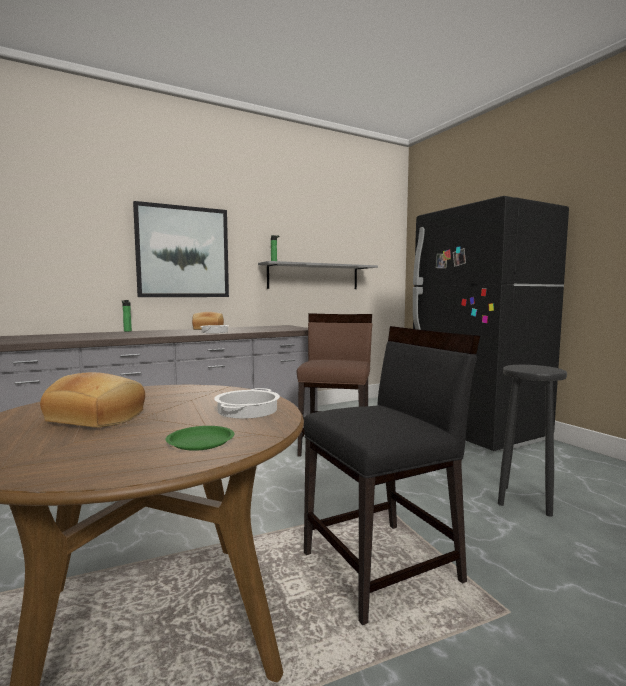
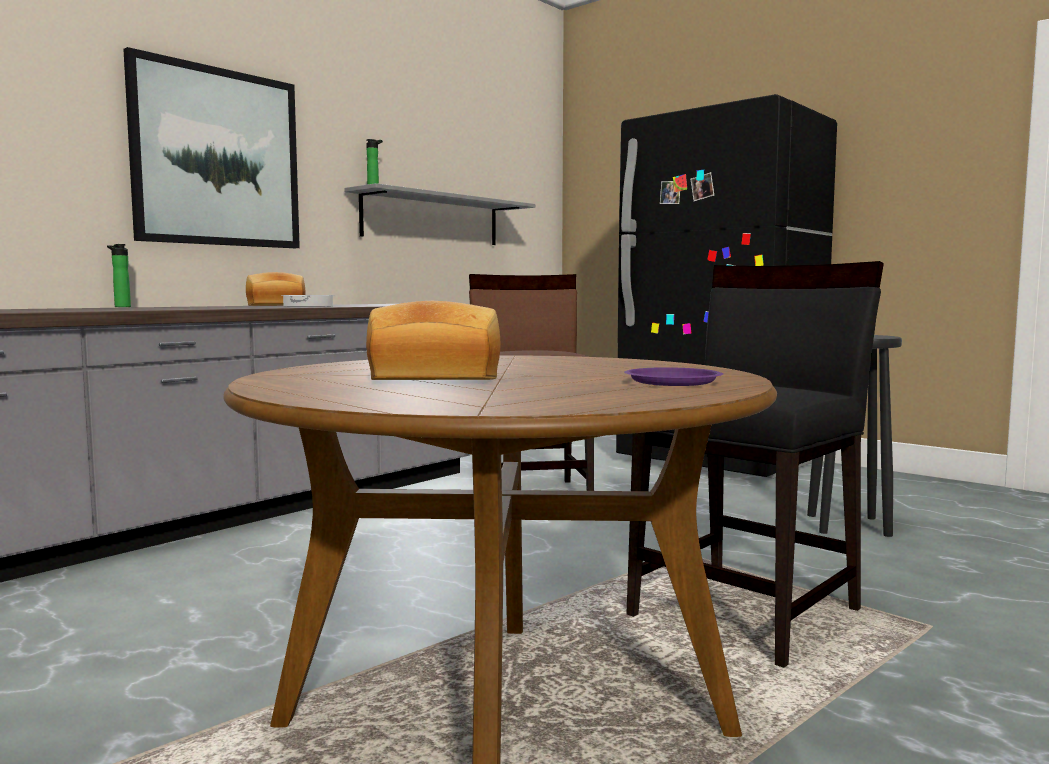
camera: 20 degrees left, 0 degrees up
green plate [166,426,234,451] -> purple plate [624,367,723,386]
cooking pot [214,388,280,419] -> none

